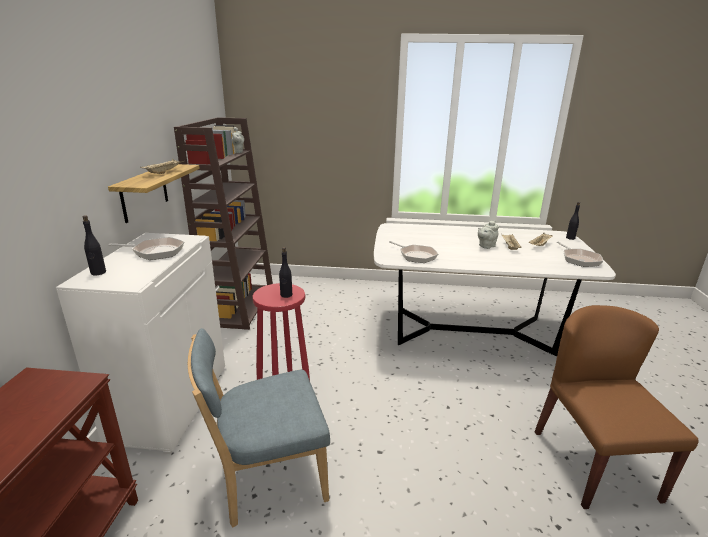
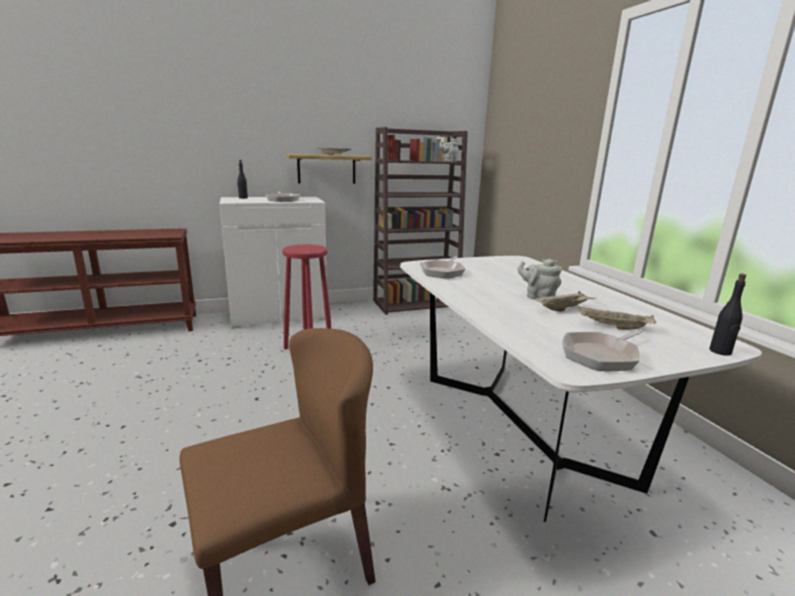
camera: 65 degrees right, 5 degrees down
blue chair [188,328,330,528] -> none
black bottle [279,247,292,298] -> none

